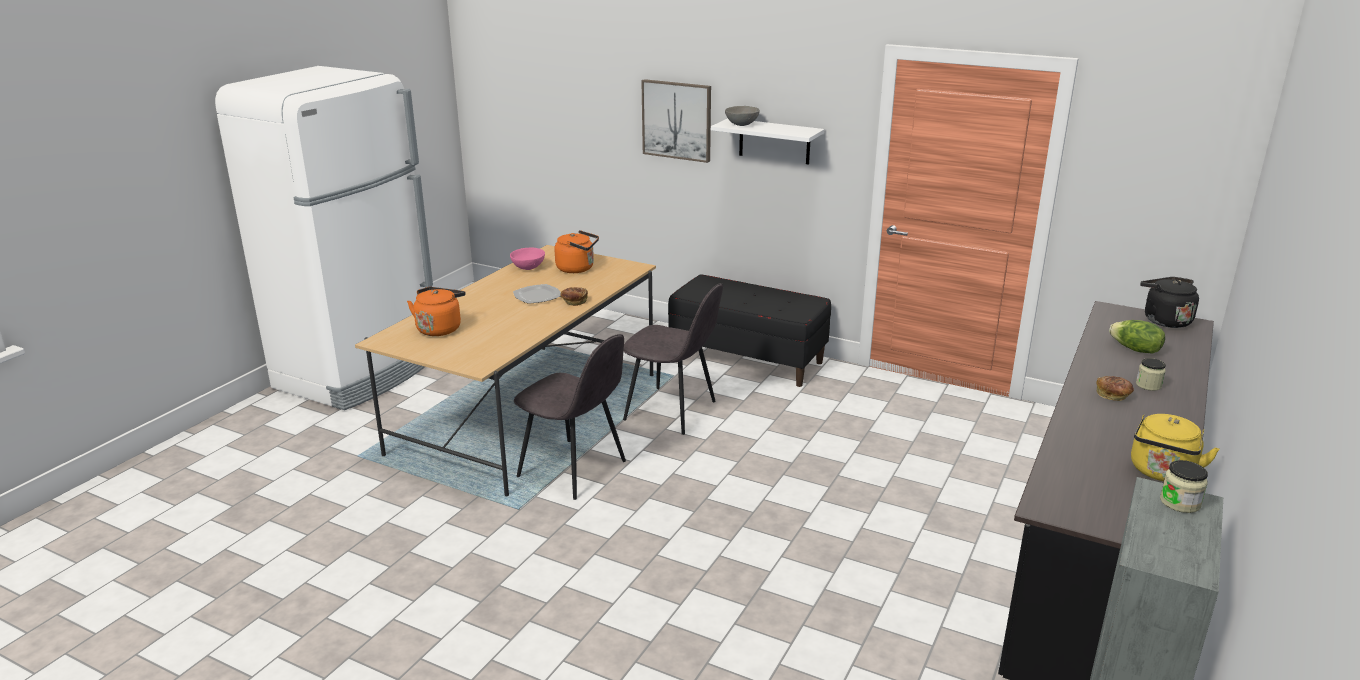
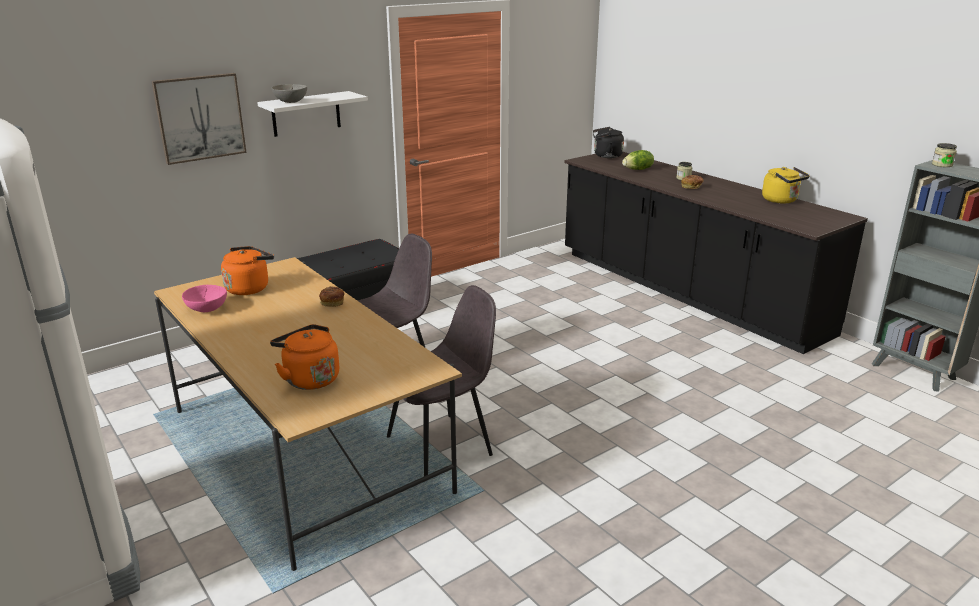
camera: 65 degrees left, 0 degrees up
plate [513,284,561,304] -> none

